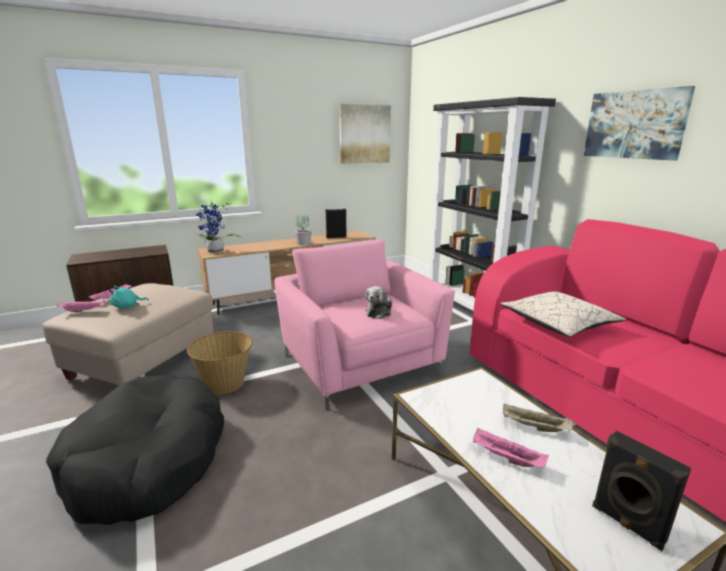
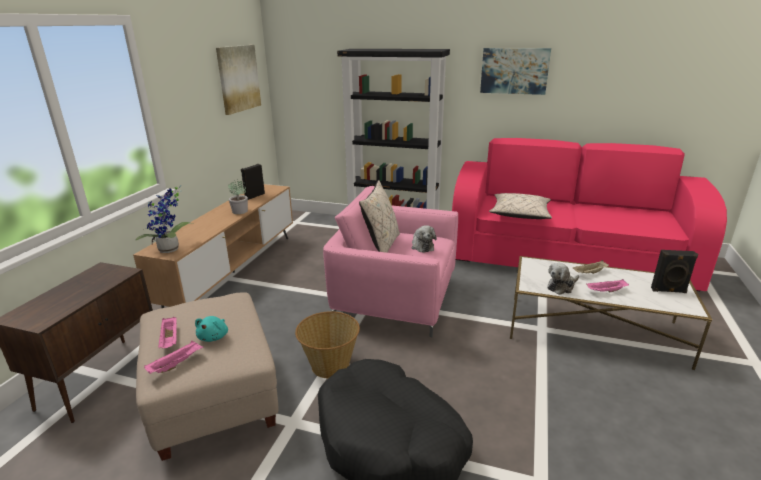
camera: 45 degrees left, 5 degrees up
none -> beige pillow [359,180,400,253]
none -> plush toy [547,263,579,295]

